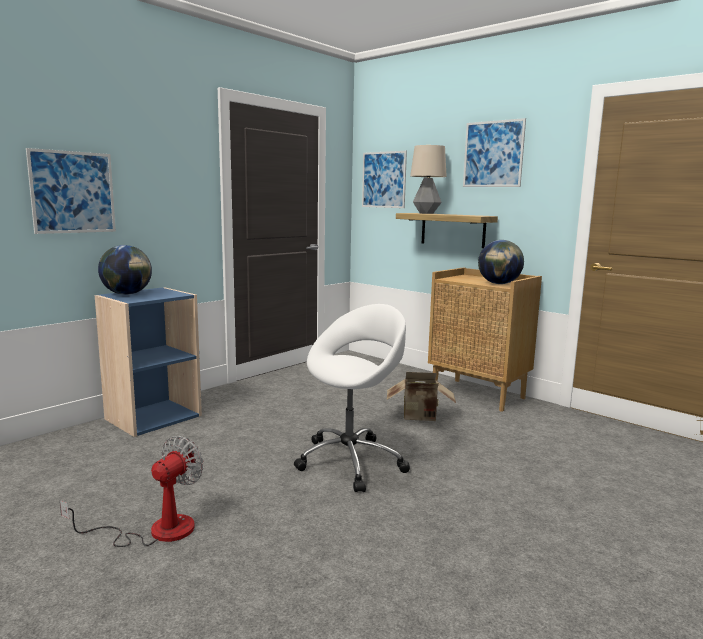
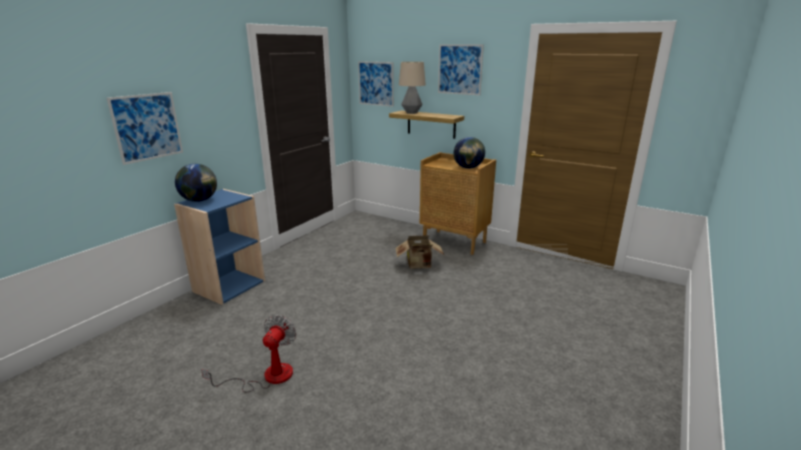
camera: 10 degrees left, 10 degrees up
white office chair [294,304,410,492] -> none

